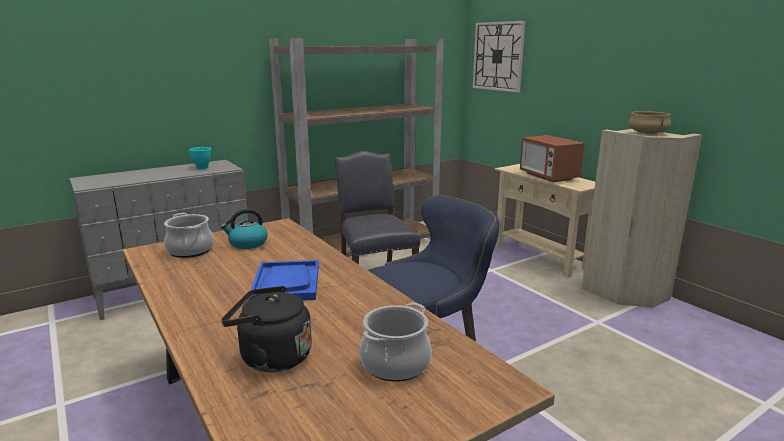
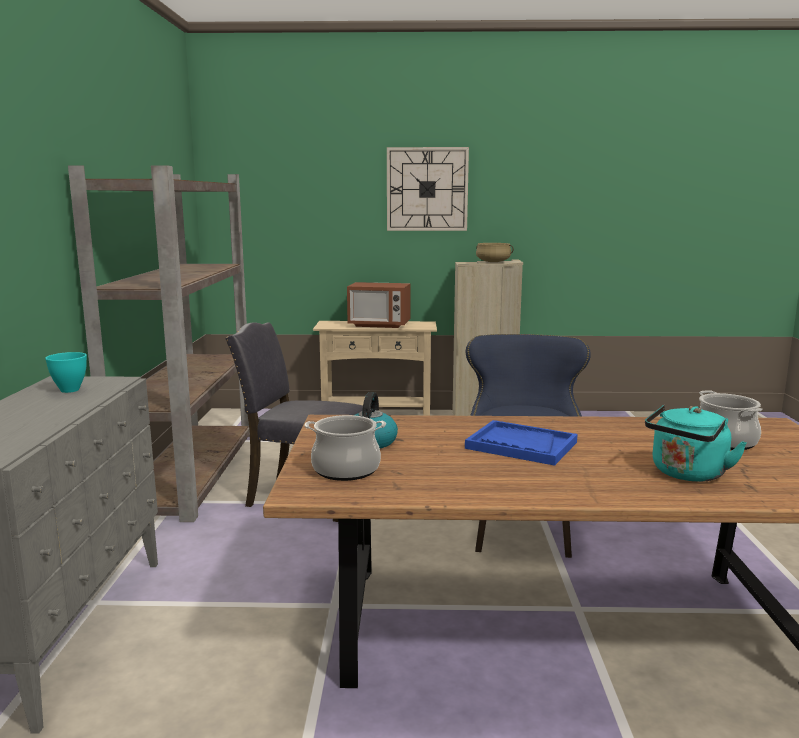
camera: 55 degrees left, 5 degrees down
black kettle [221,286,312,372] -> turquoise kettle [645,405,747,482]
wall clock [473,21,525,92] -> wall clock moved to [387,147,469,231]

